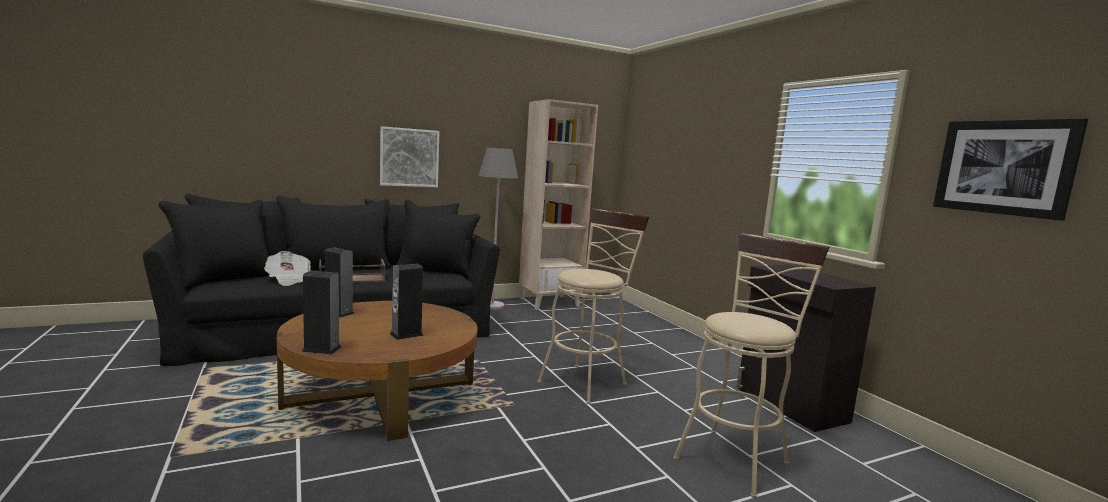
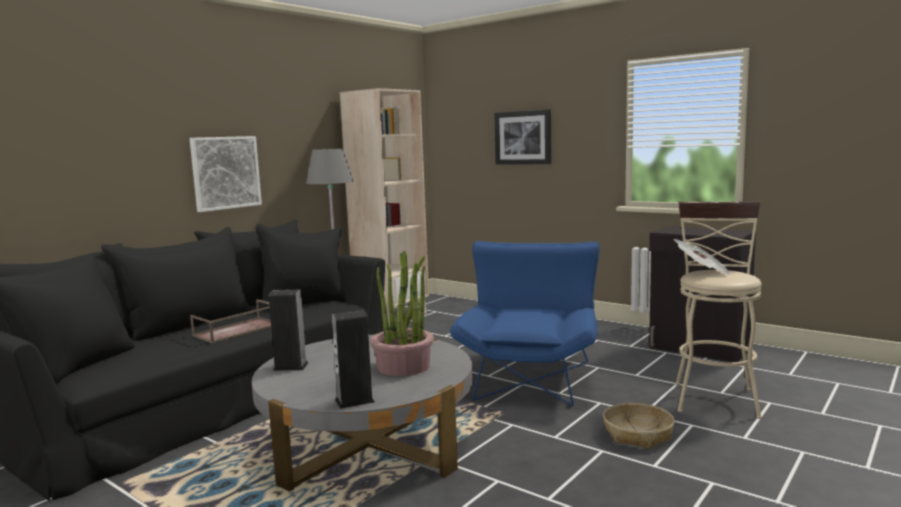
camera: 25 degrees left, 0 degrees up
newspaper [264,251,311,286] -> newspaper moved to [674,239,731,275]
brown coffee table [277,301,478,441] -> grey coffee table [252,335,473,492]
speaker [390,264,424,340] -> potted plant [370,251,434,376]
beige stool [537,208,649,404] -> blue armchair [450,241,600,406]
picture [933,118,1088,221] -> picture moved to [494,109,551,164]
none -> basket [603,403,675,449]

